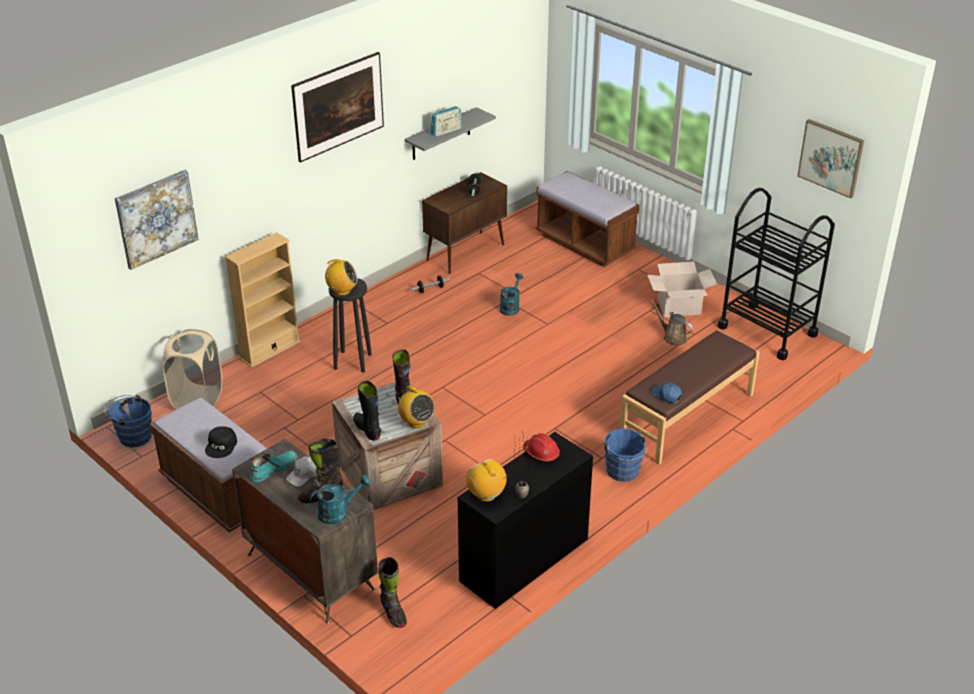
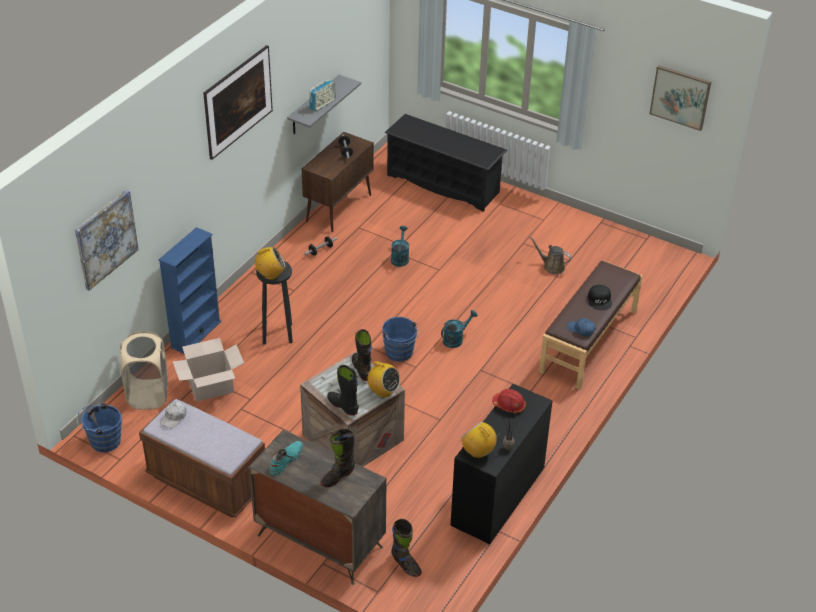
camera: 15 degrees left, 5 degrees up
black cap [205,426,237,458] -> black cap moved to [588,285,612,310]
beige bookcase [224,232,301,368] -> blue bookcase [158,227,221,354]
white cap [286,457,317,487] -> white cap moved to [160,402,186,429]
turquoise watering can [309,475,371,524] -> turquoise watering can moved to [441,310,478,348]
brown bench [536,171,640,267] -> black shoe rack [385,114,508,212]
blue bucket [603,428,647,482] -> blue bucket moved to [382,317,419,362]
cardboard box [647,262,717,317] -> cardboard box moved to [172,338,244,402]
black cart [718,188,835,360] -> none

